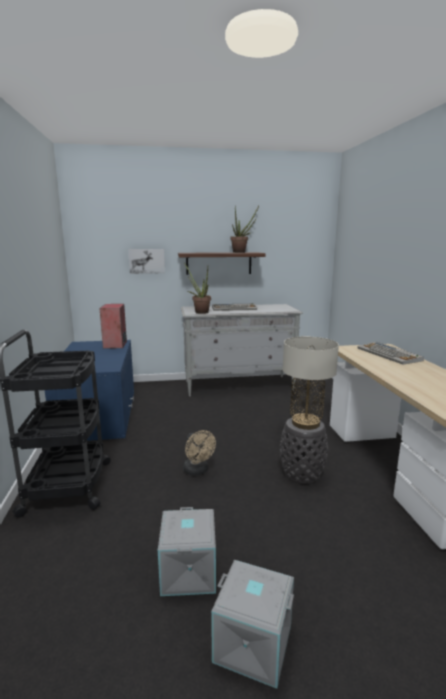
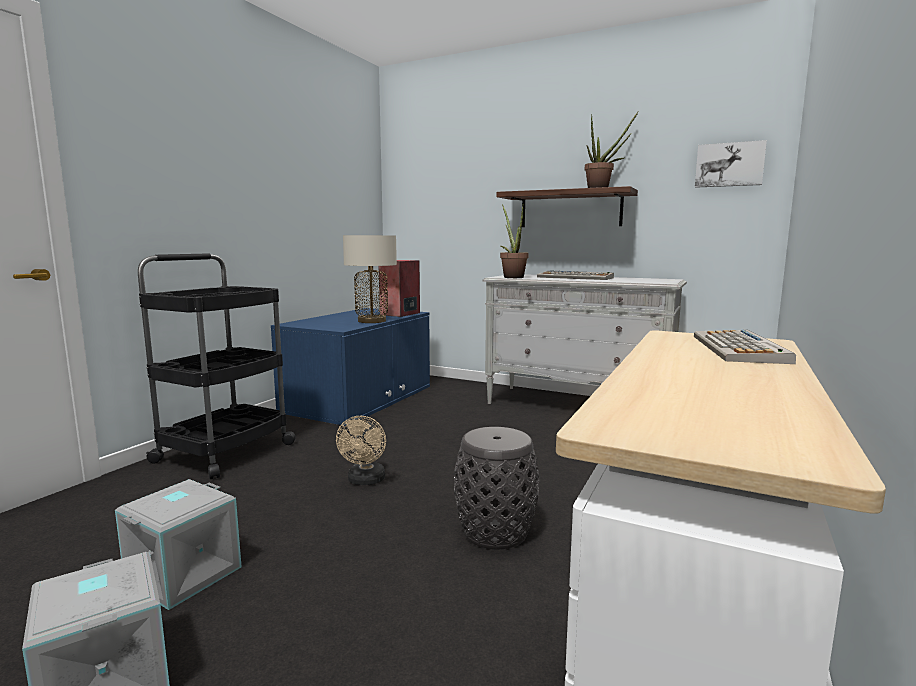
camera: 35 degrees right, 5 degrees down
picture [128,249,165,274] -> picture moved to [695,140,767,188]
table lamp [283,337,339,430] -> table lamp moved to [343,235,397,323]

